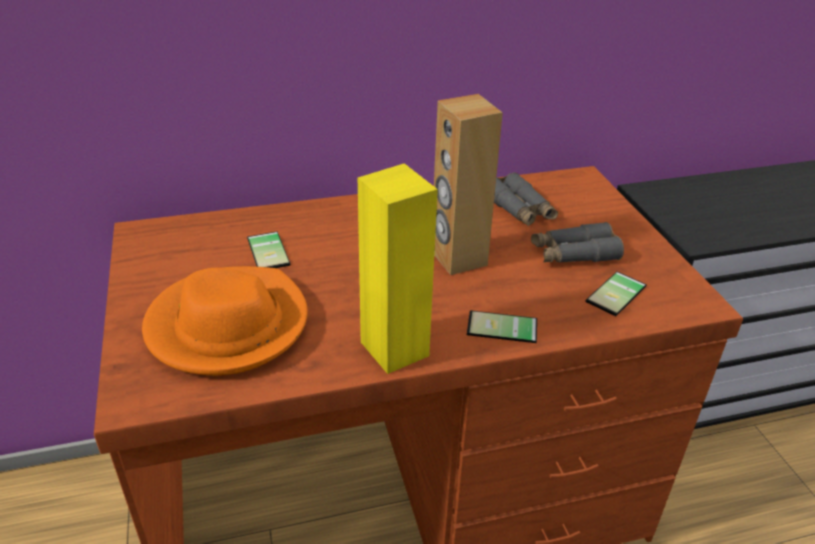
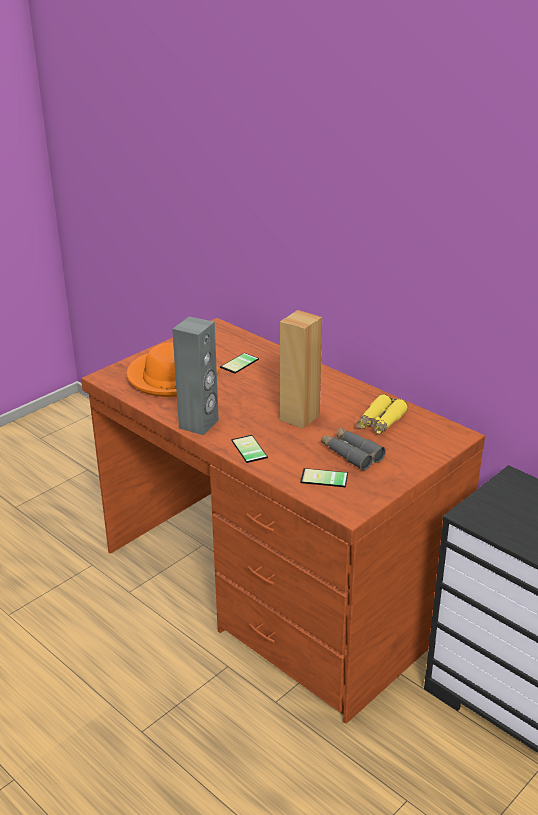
camera: 60 degrees right, 5 degrees down
yellow speaker [358,163,438,374] -> grey speaker [172,317,219,435]
grey binoculars [494,173,558,226] -> yellow binoculars [356,394,408,435]

